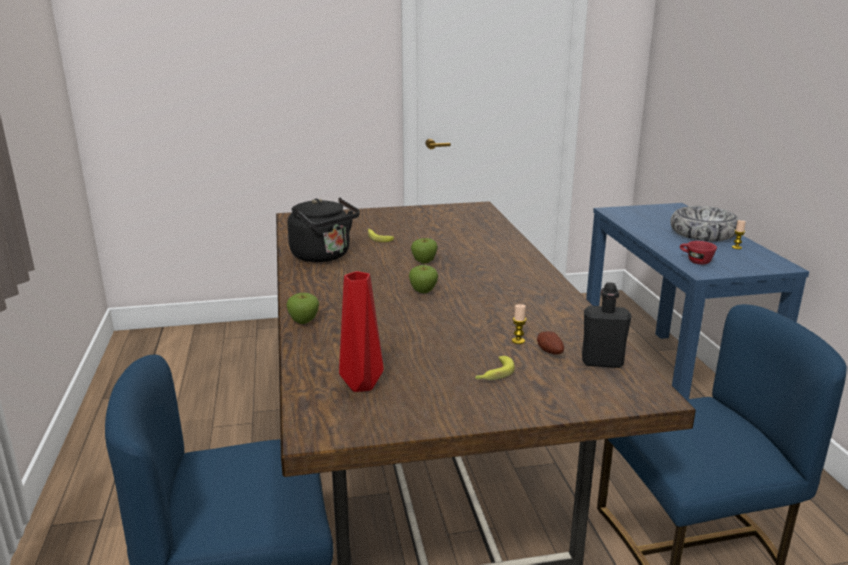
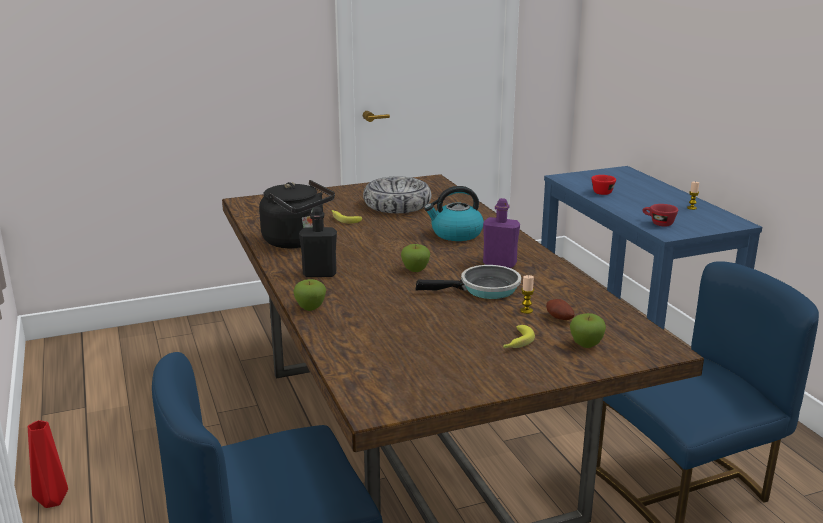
camera: 10 degrees left, 0 degrees up
red vase [339,271,384,392] -> red vase moved to [28,420,68,508]
apple [411,238,438,264] -> apple moved to [570,313,606,348]
black bottle [582,282,632,368] -> black bottle moved to [299,207,337,277]
bowl [670,206,739,241] -> bowl moved to [363,176,431,213]
none -> frying pan [415,265,521,299]
none -> kettle [424,186,484,241]
none -> purple bottle [483,198,520,268]
none -> red cup [591,175,616,195]

